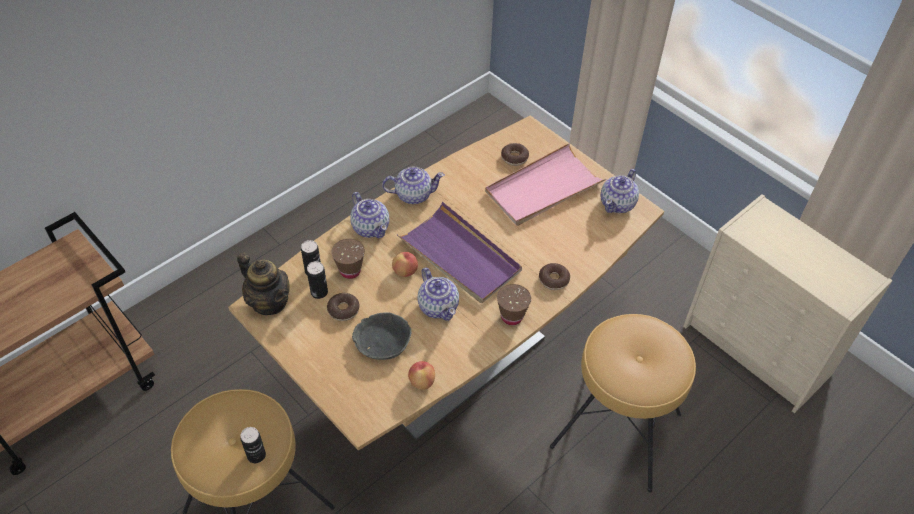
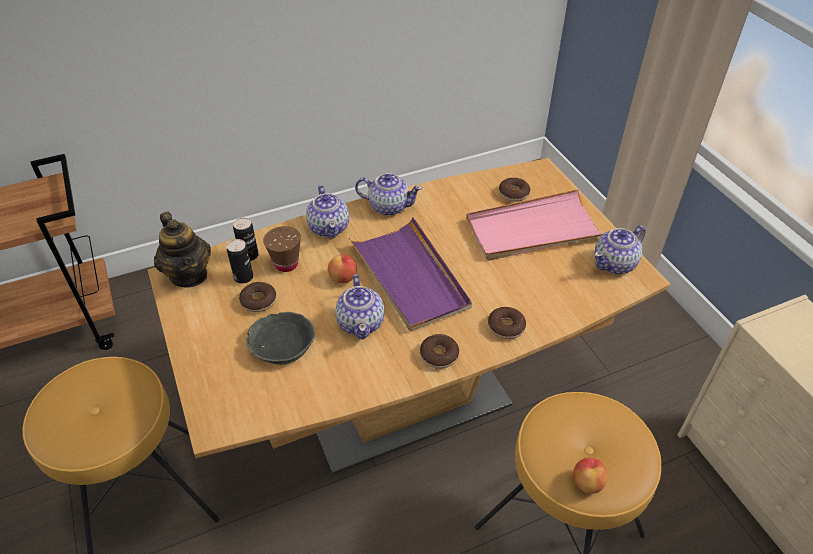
camera: 20 degrees right, 5 degrees down
can [240,427,266,463] -> none
apple [408,361,435,390] -> apple moved to [573,457,608,494]
brown cup [497,284,531,325] -> donut [420,334,459,369]

